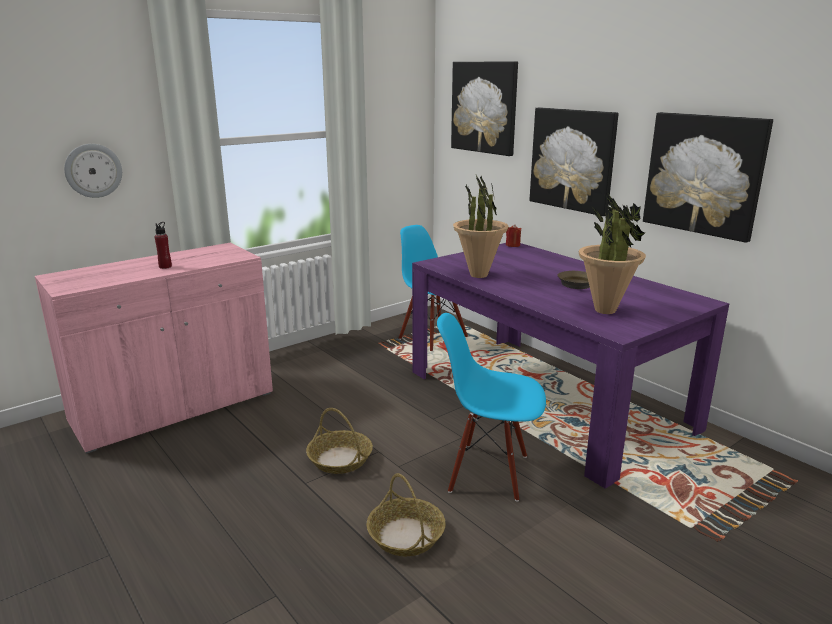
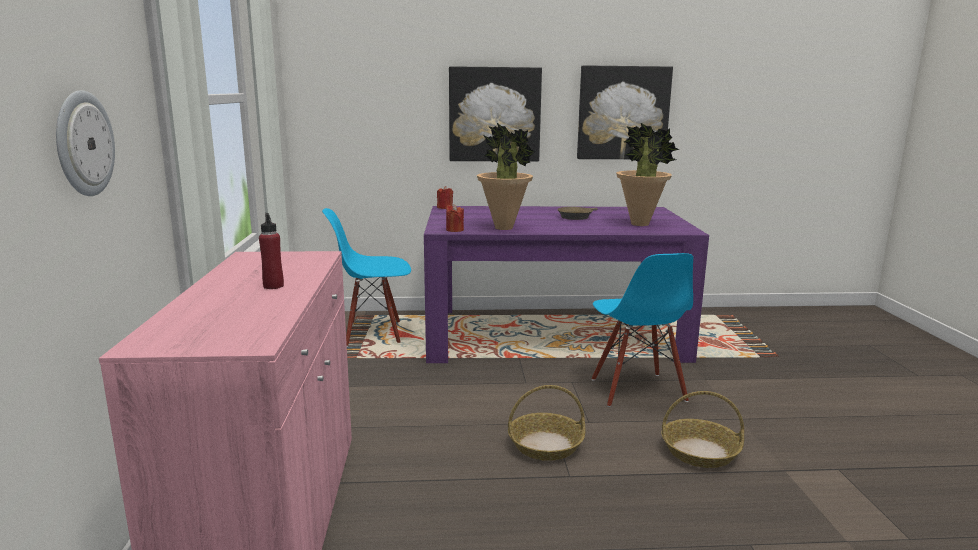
camera: 55 degrees left, 5 degrees down
blue chair [437,313,546,502] -> blue chair turned 60 degrees counterclockwise [592,253,693,407]
picture [451,62,518,156] -> none
none -> red candle [446,204,464,232]

